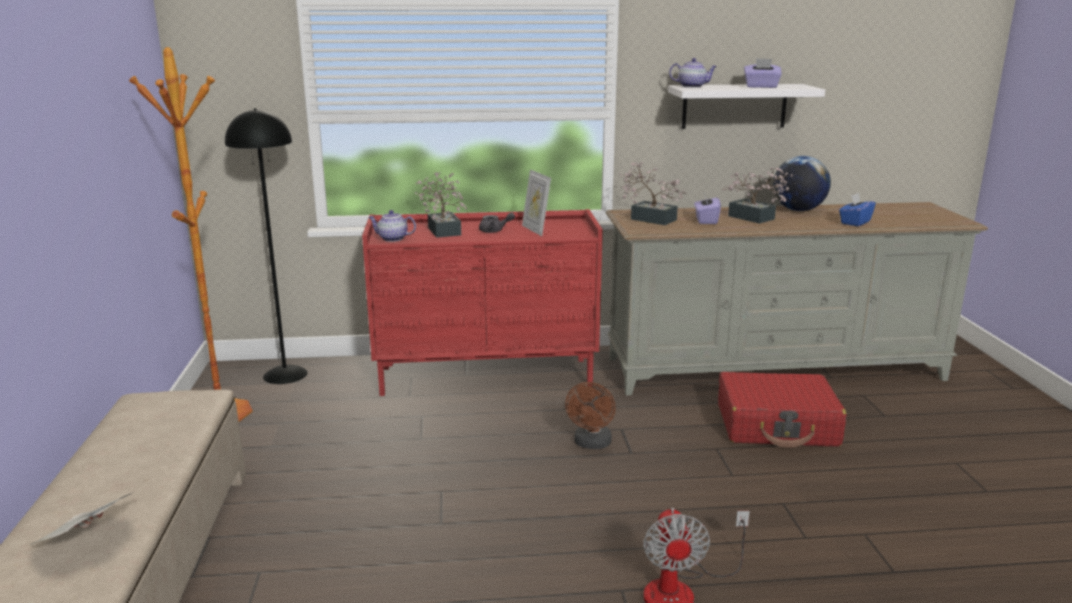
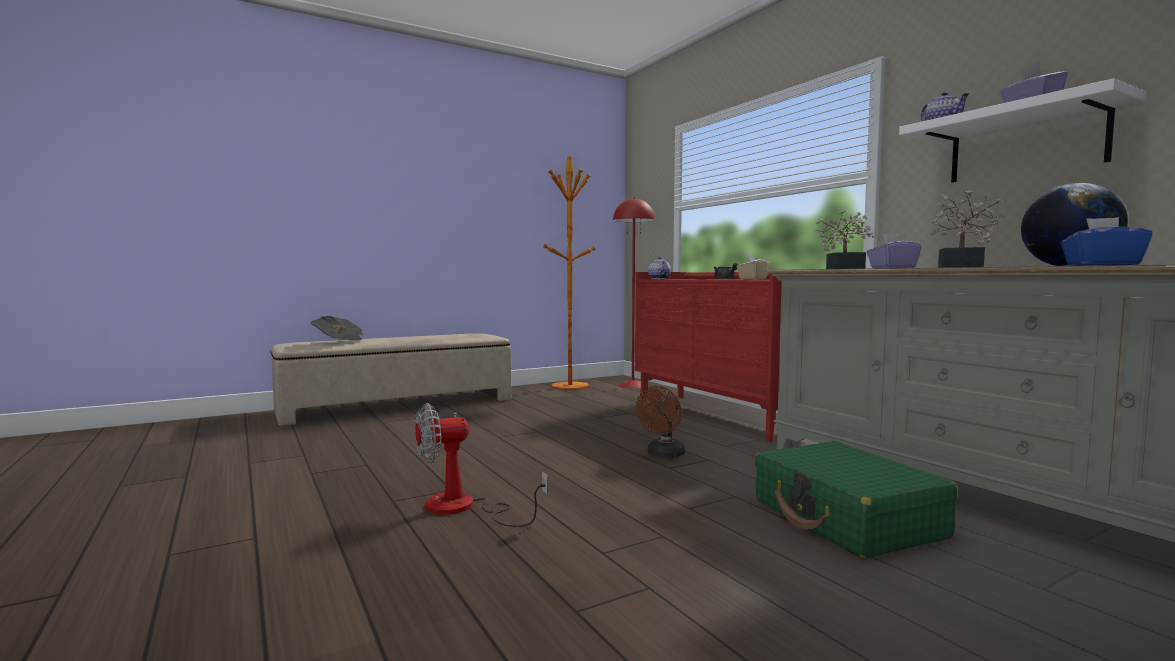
camera: 65 degrees right, 15 degrees down
black floor lamp [225,108,307,384] -> red floor lamp [613,198,655,389]
potted plant [415,172,467,238] -> none
picture frame [522,169,551,236] -> beige tissue box [737,253,769,280]
brown fan [565,382,616,449] -> brown fan turned 45 degrees counterclockwise [636,386,685,458]
red suitcase [718,372,846,448] -> green suitcase [755,441,957,559]

